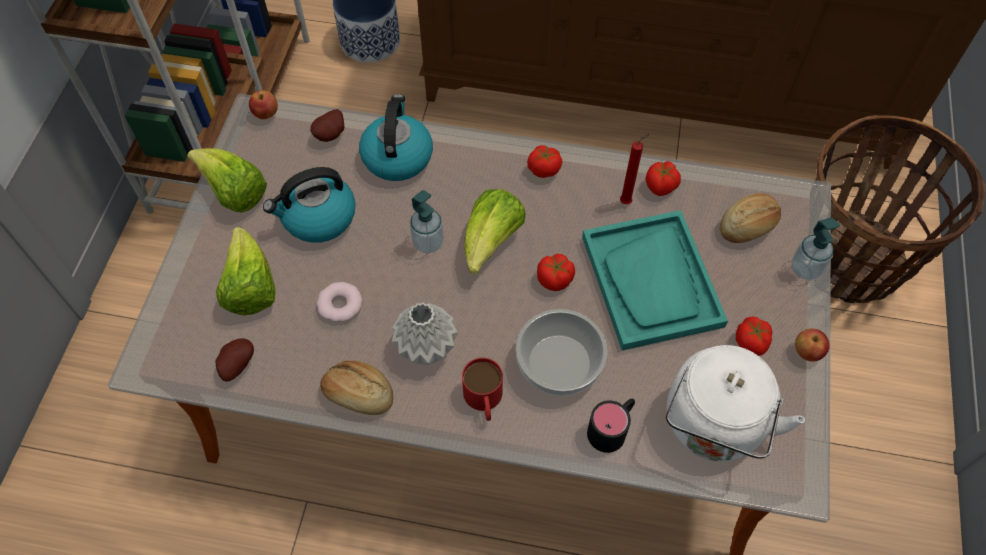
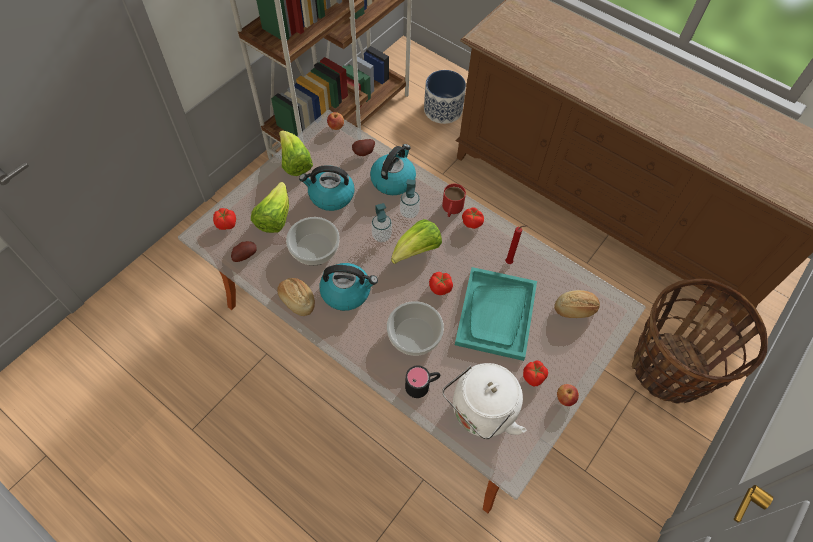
camera: 25 degrees right, 0 degrees up
donut [316,282,363,322] -> bowl [286,217,339,266]
grey vase [392,303,458,364] -> kettle [320,263,378,311]
red mug [462,358,503,421] -> red mug moved to [442,184,466,217]
tomato [645,161,681,196] -> tomato moved to [213,208,236,230]
soap dispenser [791,217,840,280] -> soap dispenser moved to [400,179,420,218]

